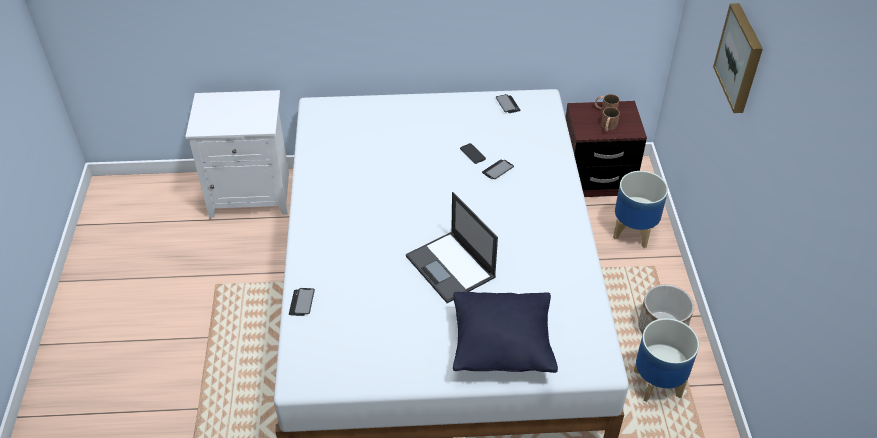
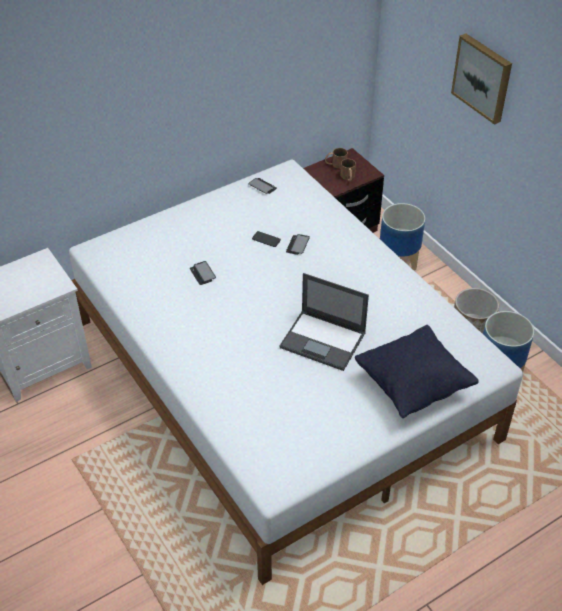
camera: 30 degrees left, 0 degrees up
phone [289,288,315,316] -> phone moved to [190,261,216,285]

